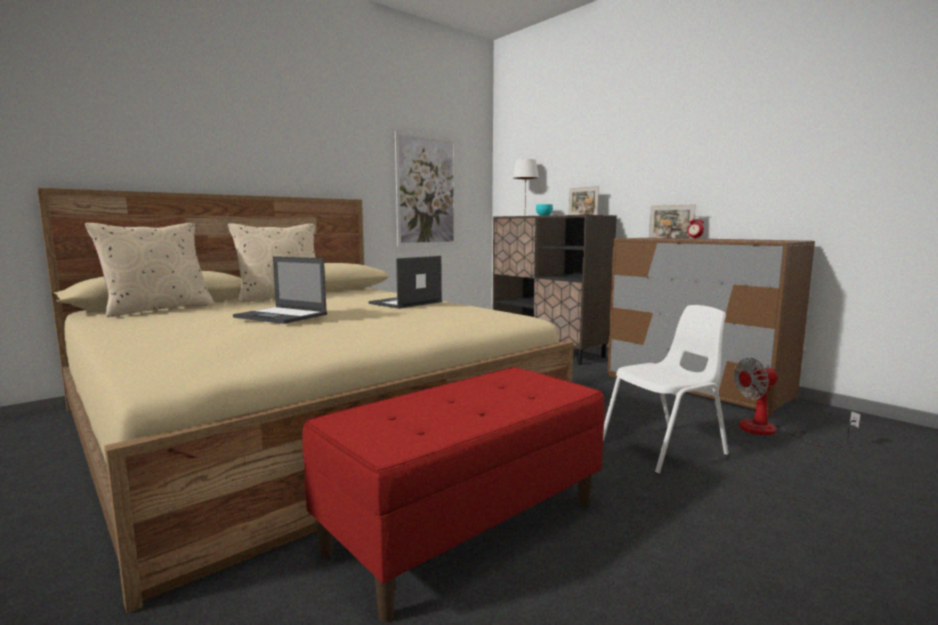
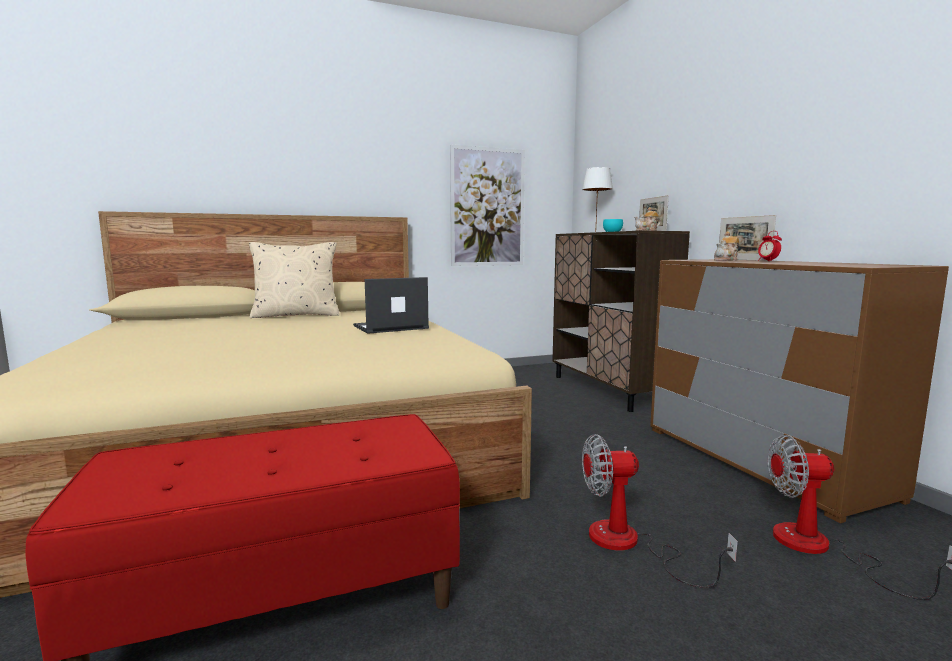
camera: 20 degrees right, 0 degrees up
beige pillow [85,223,215,317] -> none
laptop [233,256,327,324] -> none
white chair [603,305,729,474] -> fan [582,434,738,588]

